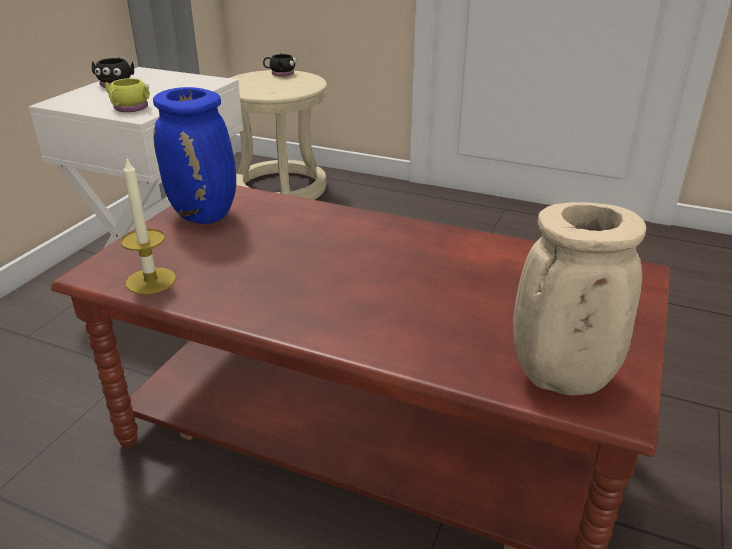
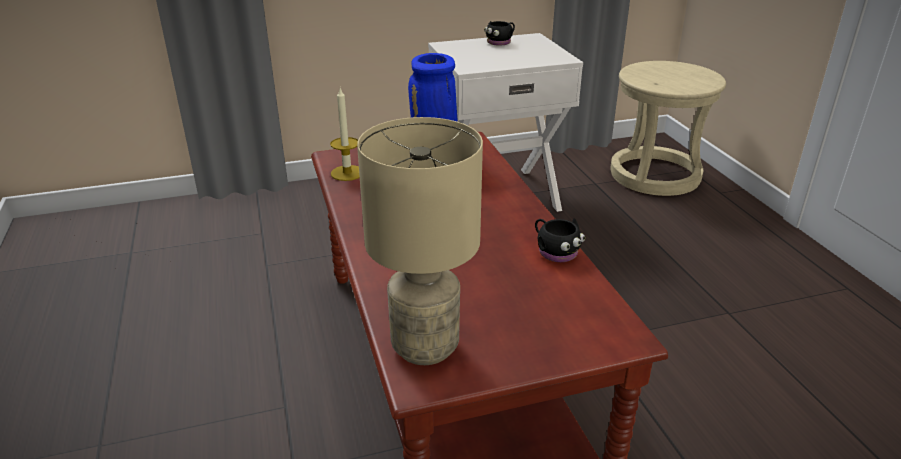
camera: 50 degrees right, 0 degrees up
yellow mug [105,78,150,112] -> none
black mug [263,54,297,77] -> black mug moved to [535,218,585,262]
beige vase [513,202,646,395] -> beige table lamp [357,117,483,365]

